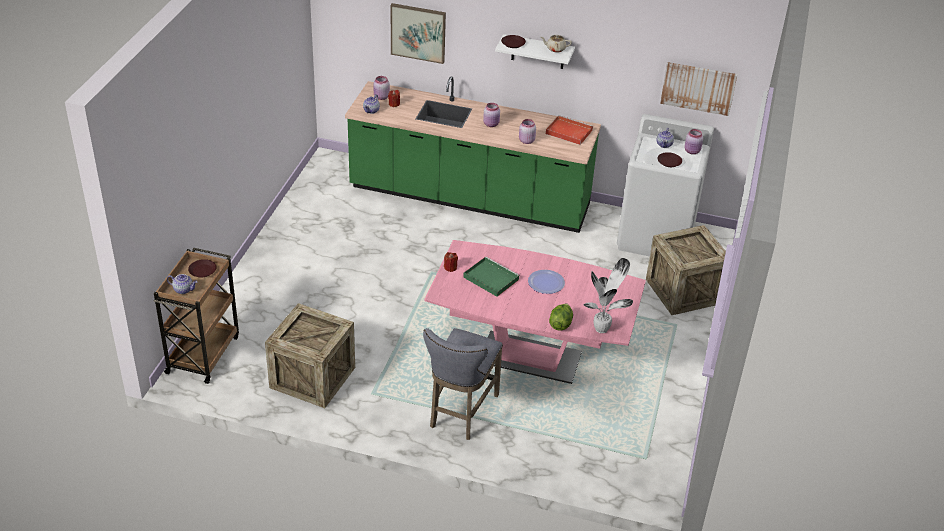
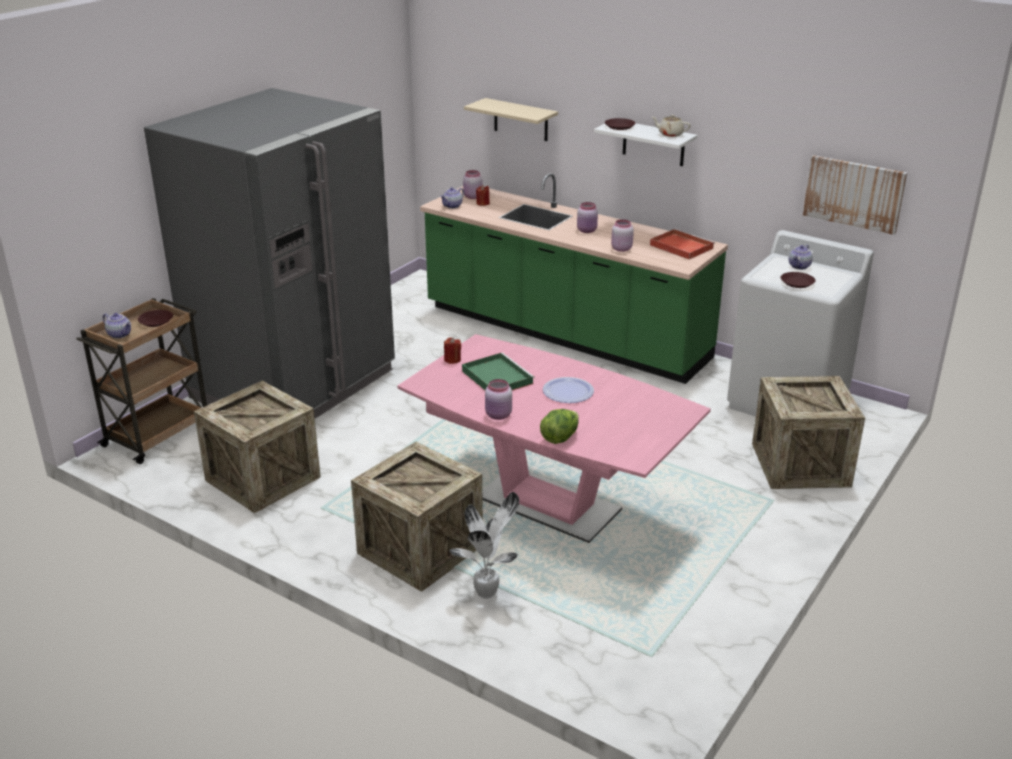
camera: 20 degrees right, 10 degrees down
picture [391,3,446,64] -> beige shelf [464,98,558,141]
grey stool [423,328,503,440] -> crate [351,442,483,592]
potted plant [583,258,633,333] -> potted plant moved to [450,492,519,599]
pink jar [684,129,703,154] -> pink jar moved to [485,379,512,420]
none -> grey fridge [144,88,395,419]

